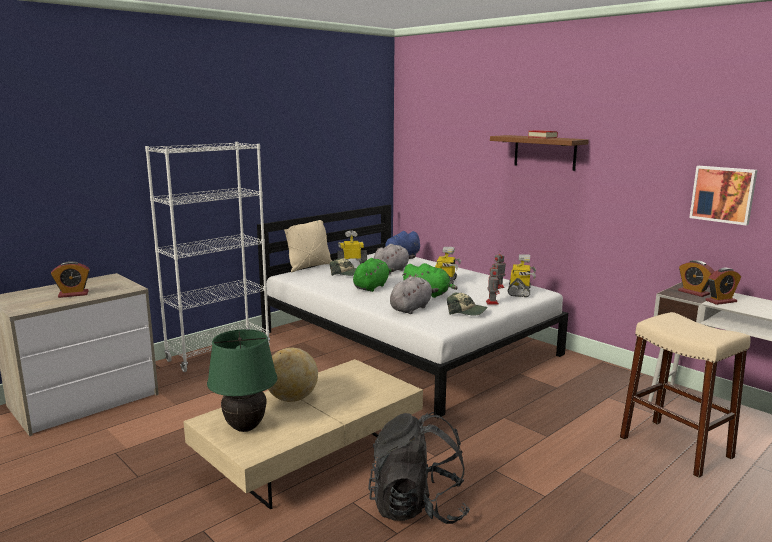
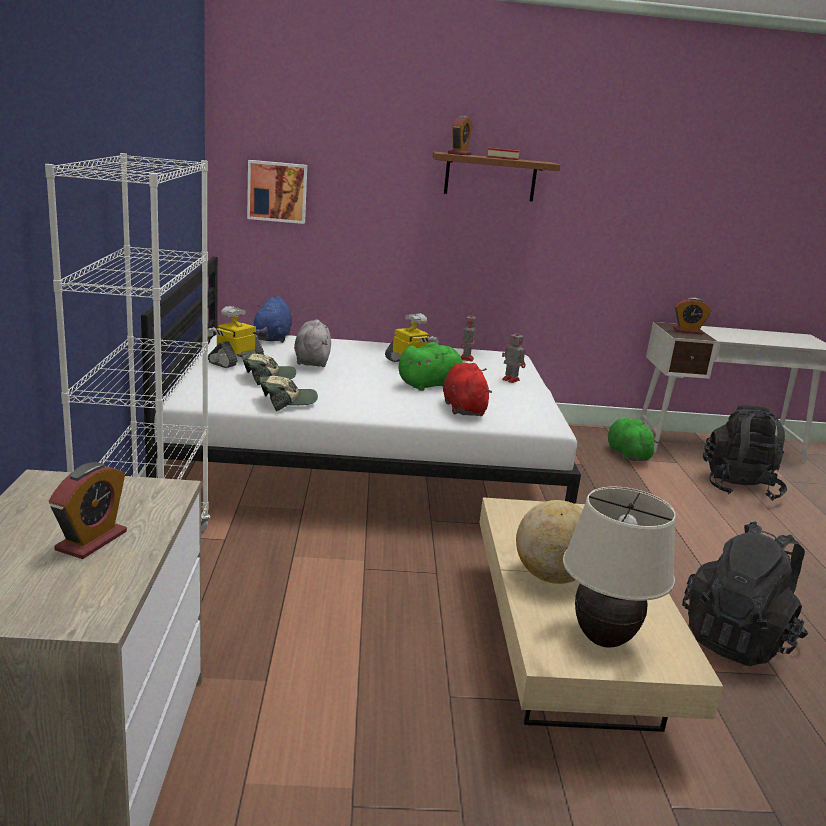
camera: 50 degrees left, 5 degrees up
green table lamp [207,329,277,432] -> beige table lamp [563,487,676,648]
beige pillow [284,220,332,272] -> none
green plush toy [353,258,394,292] -> green plush toy moved to [608,418,659,461]
grey plush toy [390,276,439,314] -> red plush toy [443,363,492,416]
cap [447,292,488,315] -> cap moved to [259,376,318,411]
toy robot [508,254,536,297] -> none
beige stool [620,312,751,478] -> black backpack [703,405,787,501]
picture [689,166,757,226] -> picture moved to [247,160,307,224]
alarm clock [705,268,741,305] -> alarm clock moved to [448,115,473,155]

